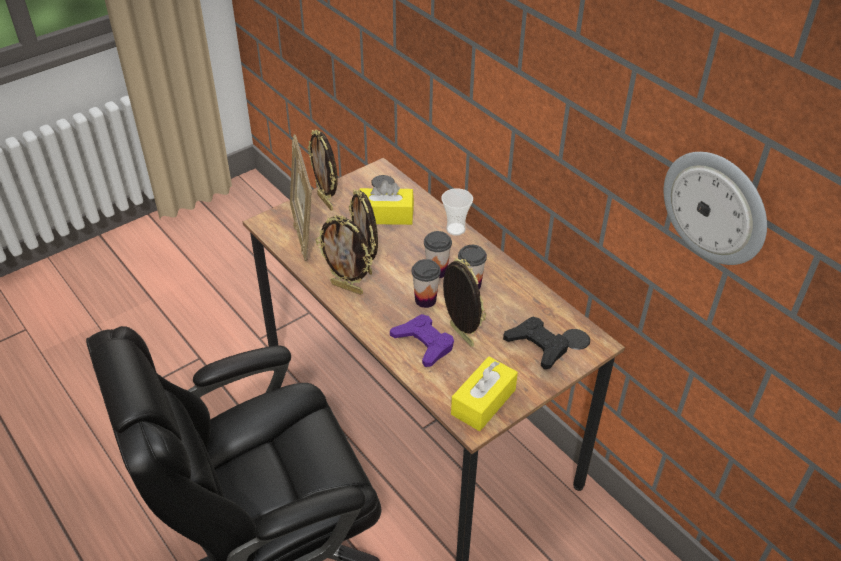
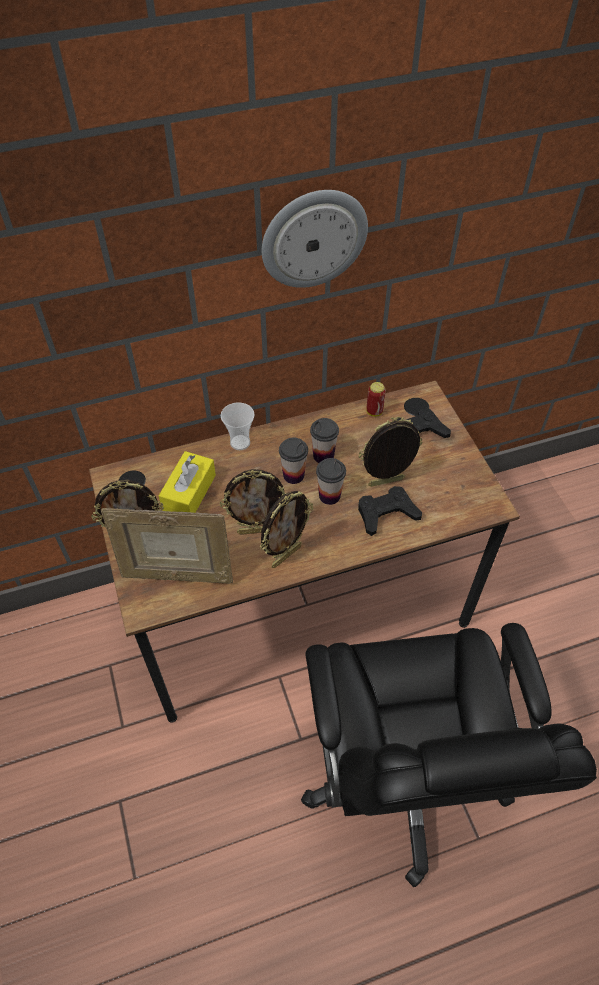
camera: 70 degrees left, 10 degrees up
purple game controller [390,314,454,367] -> black game controller [358,486,422,536]
yellow tissue box [451,356,518,431] -> none
wall clock [664,152,767,265] -> wall clock moved to [262,190,368,288]
none -> can [366,382,386,417]

